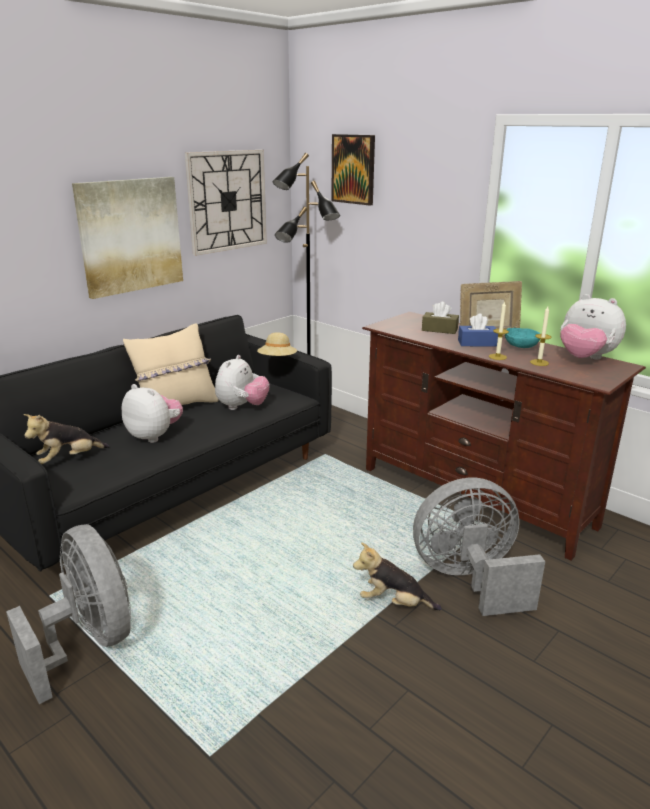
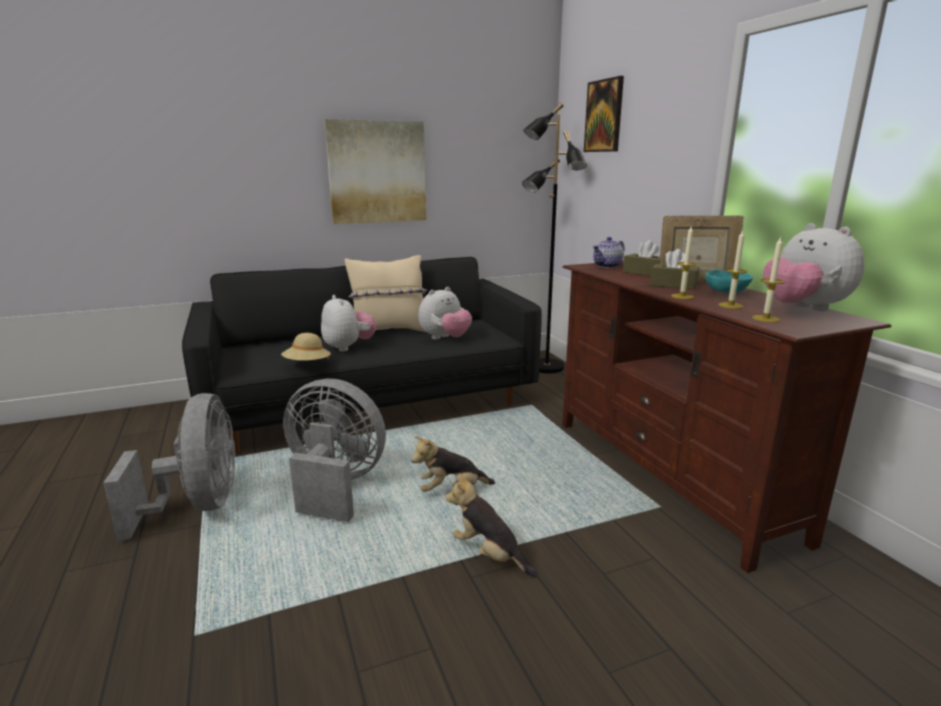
camera: 25 degrees right, 5 degrees down
plush toy [23,414,109,464] -> plush toy moved to [411,436,495,492]
wall clock [185,150,267,256] -> none
beige hat [257,332,297,356] -> beige hat moved to [281,333,331,361]
grey fan [413,478,545,616] -> grey fan moved to [283,379,386,522]
blue tissue box [458,313,498,347] -> brown tissue box [650,249,699,290]
none -> teapot [593,237,625,268]
none -> candle [752,237,785,322]

